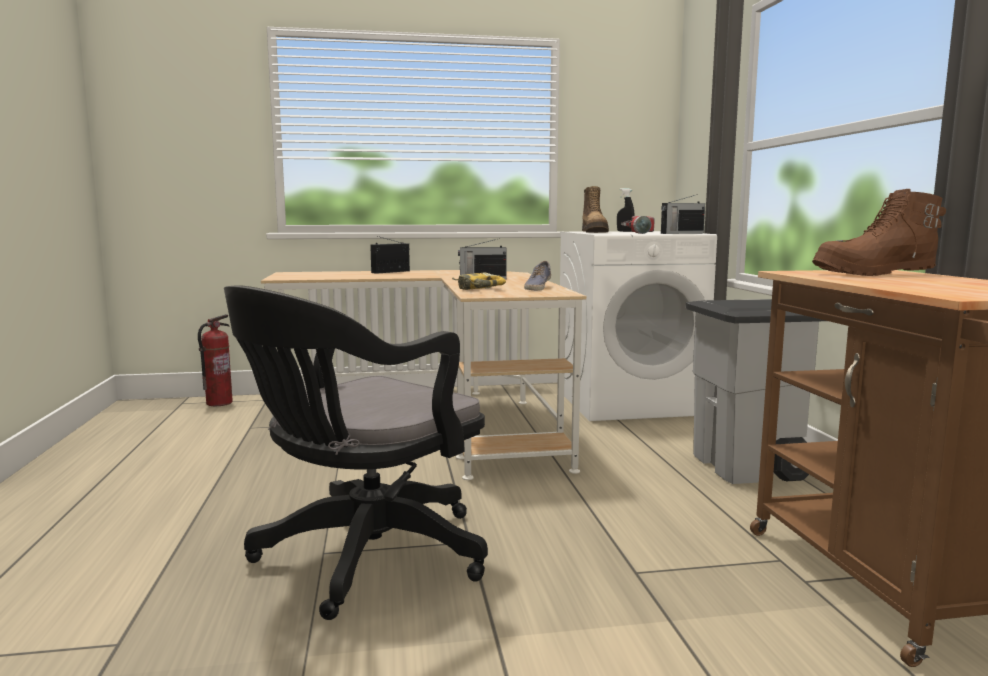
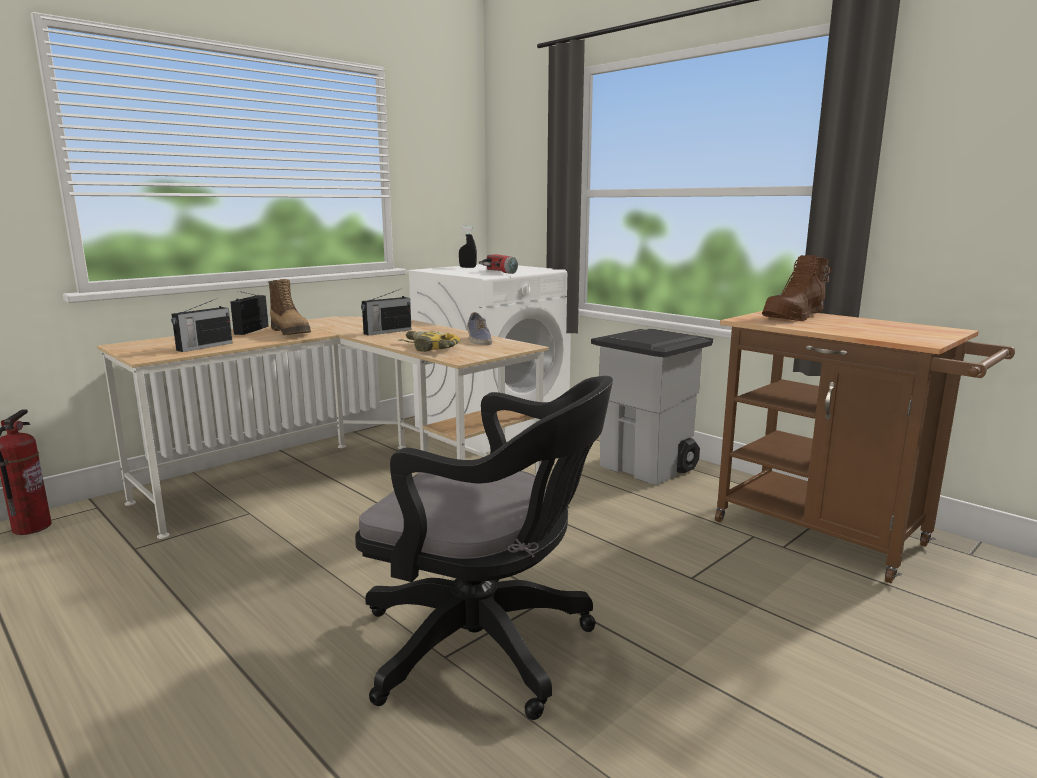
camera: 35 degrees left, 5 degrees up
black office chair [224,285,488,620] -> black office chair turned 75 degrees counterclockwise [355,376,613,720]
boot [582,186,609,233] -> boot moved to [268,279,311,335]
radio [661,194,705,234] -> radio moved to [171,299,233,352]

